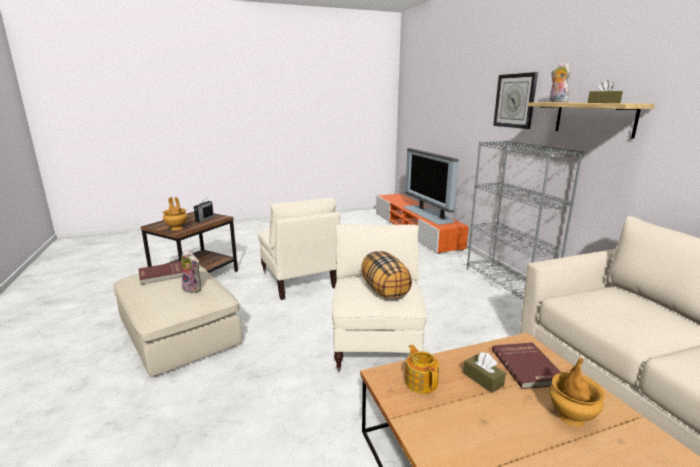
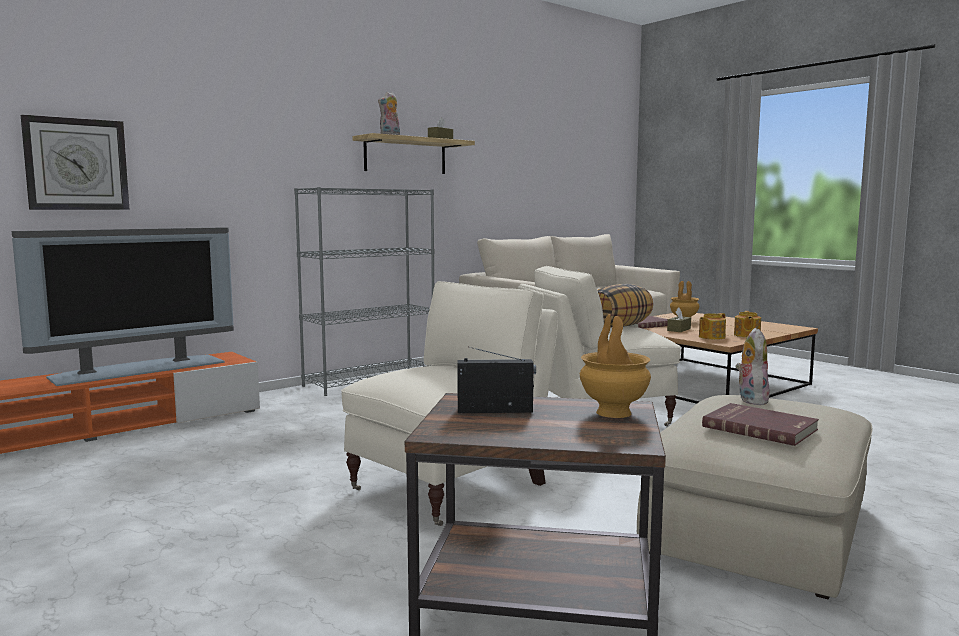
camera: 110 degrees left, 10 degrees down
wall clock [493,72,538,129] -> wall clock moved to [21,115,130,210]
none -> teapot [734,311,761,337]

